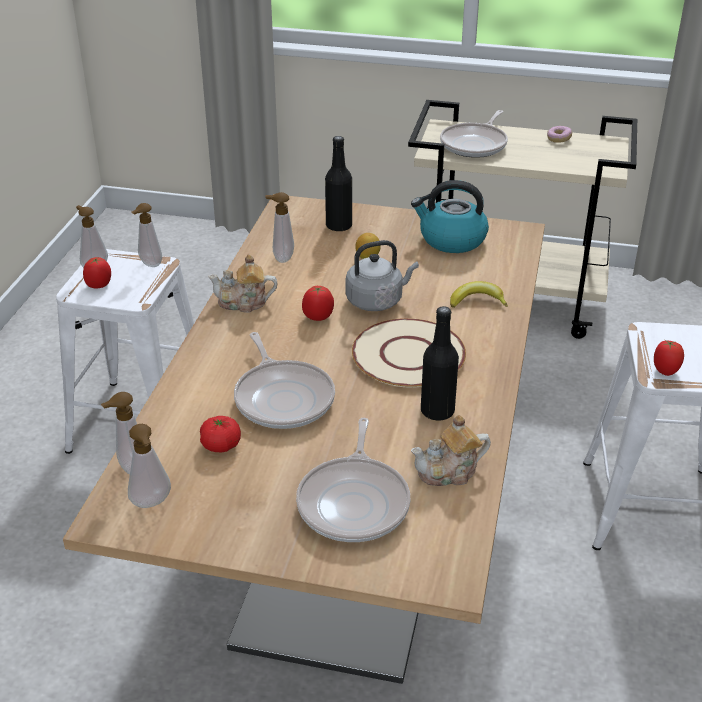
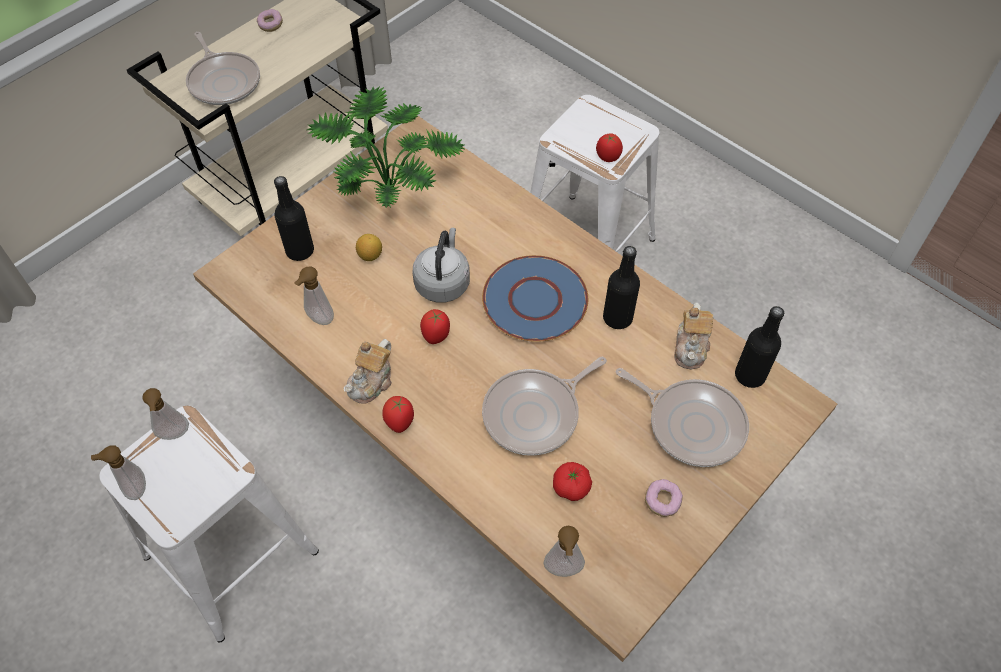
camera: 60 degrees left, 20 degrees up
tomato [83,257,111,288] -> tomato moved to [383,396,414,433]
soap dispenser [128,424,171,508] -> none
frying pan [234,332,335,429] -> frying pan turned 135 degrees clockwise [482,357,607,456]
beige plate [352,318,466,388] -> blue plate [482,255,588,342]
kettle [411,180,489,253] -> potted plant [307,86,466,208]
banana [450,281,508,308] -> none
none -> donut [645,479,683,517]
none -> black bottle [735,306,784,388]

